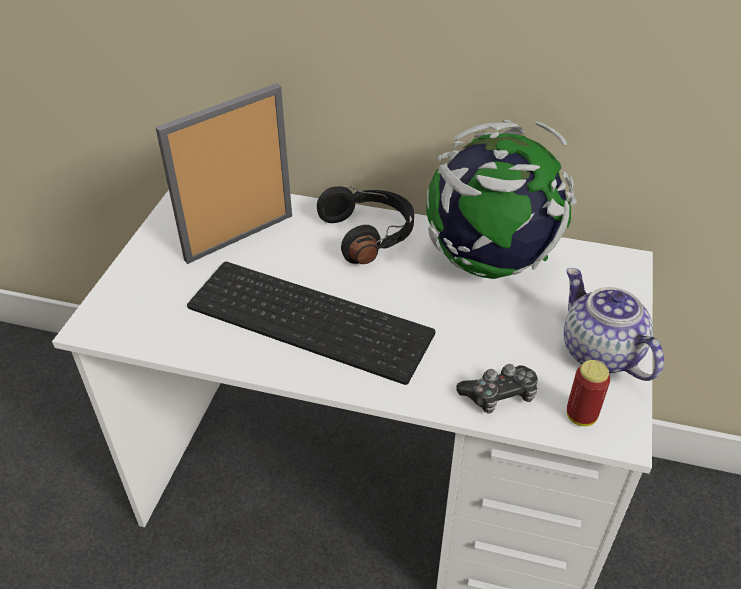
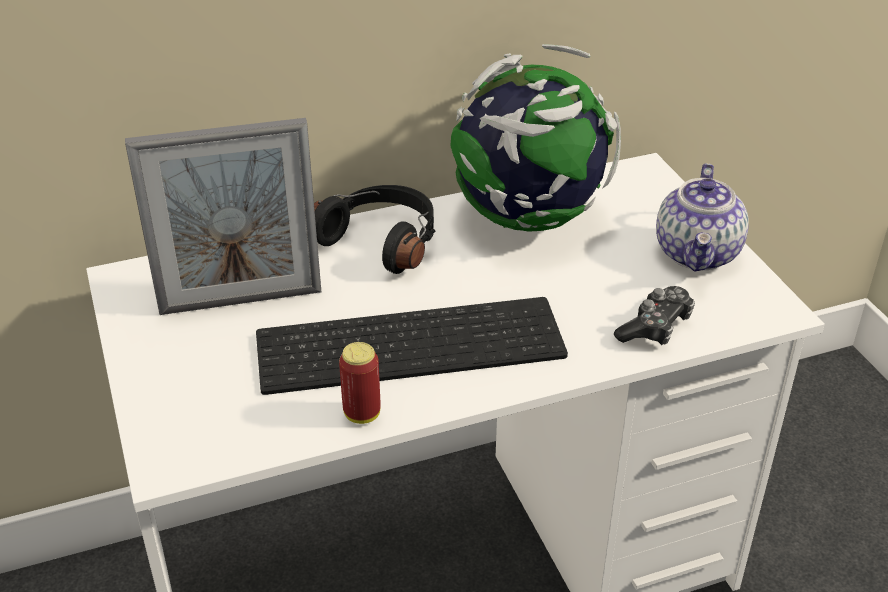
camera: 35 degrees left, 5 degrees down
picture frame [155,83,292,264] -> picture frame turned 120 degrees counterclockwise [125,118,321,315]
teapot [564,268,664,381] -> teapot turned 105 degrees counterclockwise [656,163,749,272]
can [567,360,610,426] -> can moved to [339,342,381,424]

